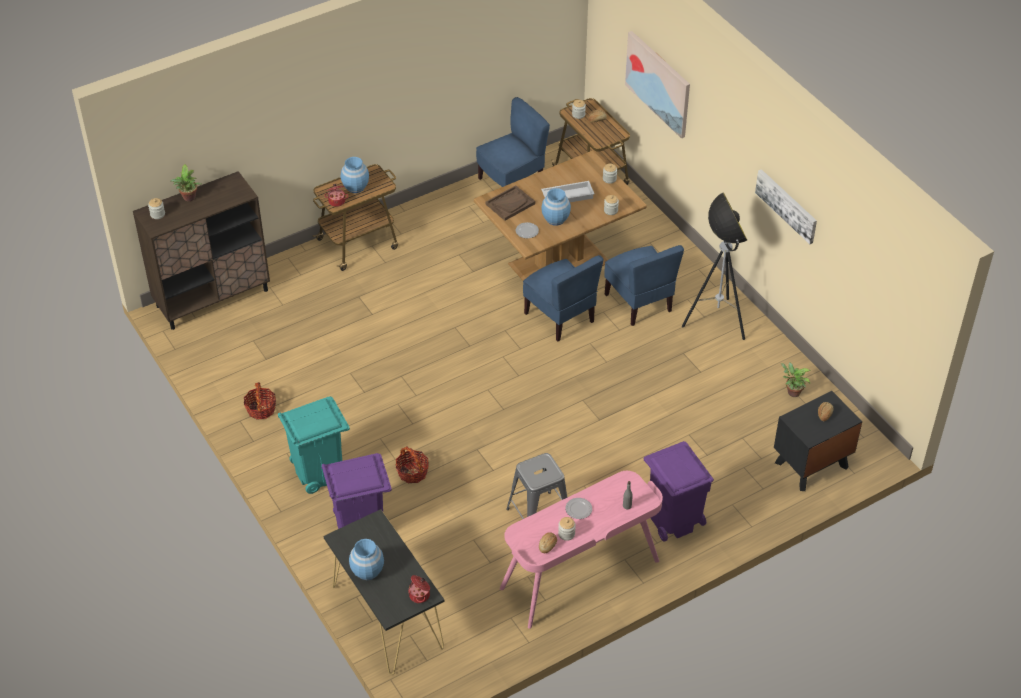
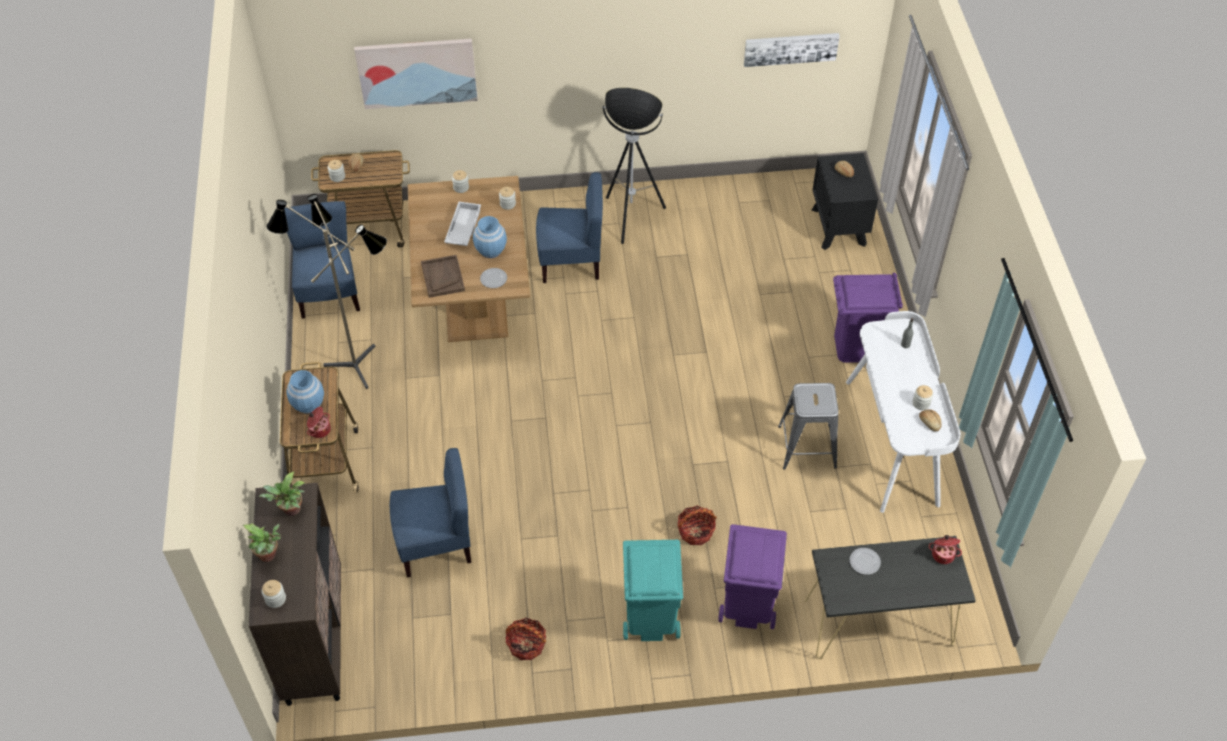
camera: 65 degrees left, 5 degrees up
blue vase [349,539,384,580] -> none
pink desk [500,471,663,629] -> white desk [846,311,961,513]
blue chair [523,255,603,341] -> blue chair moved to [390,448,471,577]
plate [565,498,592,519] -> plate moved to [850,548,881,575]
picture [755,169,817,244] -> picture moved to [744,33,840,67]
potted plant [781,362,810,397] -> potted plant moved to [259,471,305,516]
none -> floor lamp [266,194,387,389]

